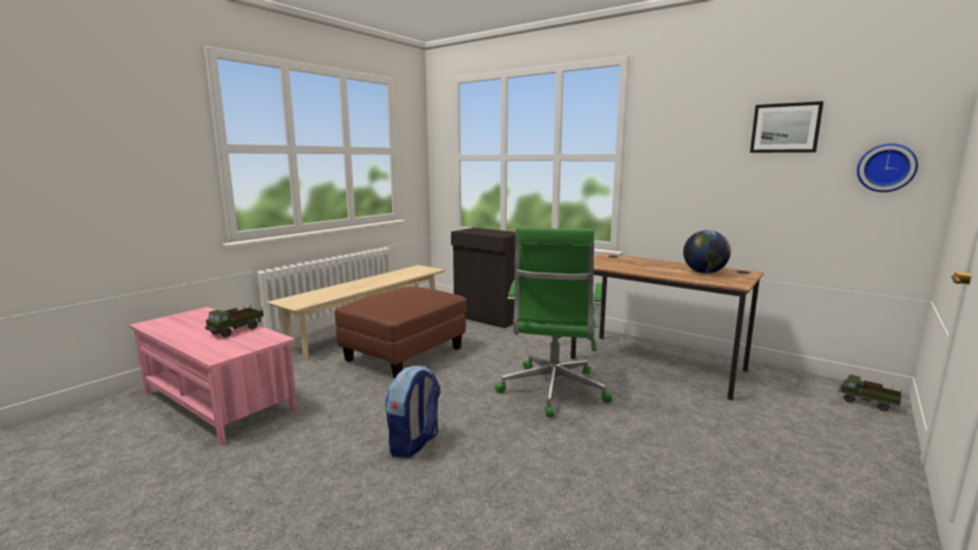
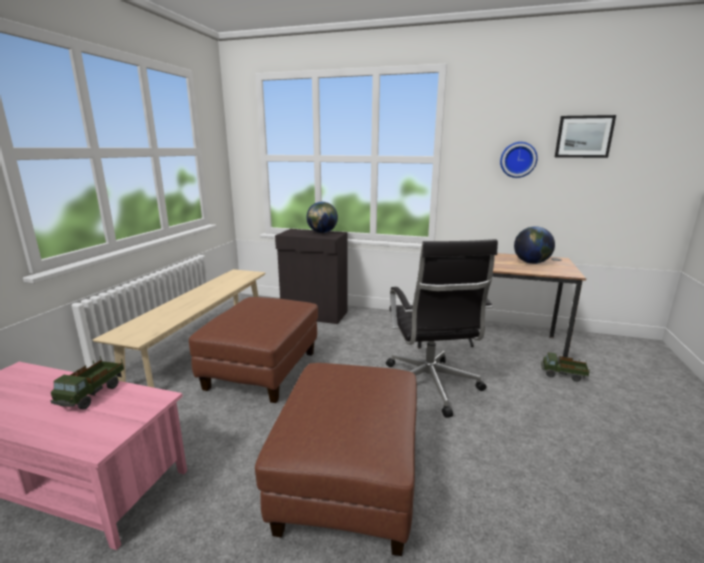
camera: 20 degrees left, 5 degrees up
backpack [385,365,441,458] -> brown ottoman [255,363,417,556]
green office chair [495,227,612,417] -> black office chair [386,239,498,418]
toy truck [839,374,902,411] -> toy truck moved to [541,352,590,382]
wall clock [857,143,918,192] -> wall clock moved to [500,142,538,178]
none -> globe [306,202,338,233]

